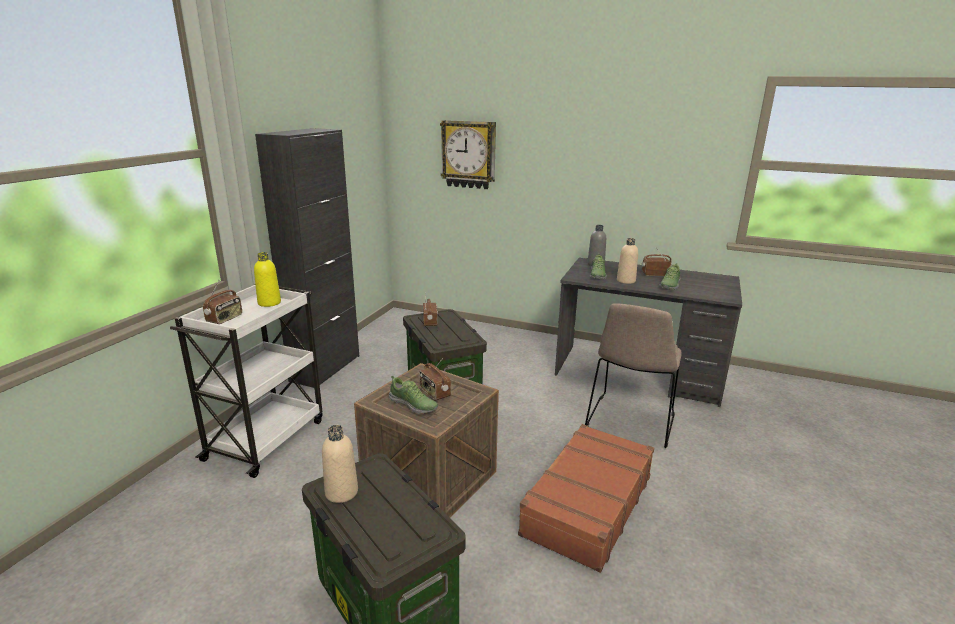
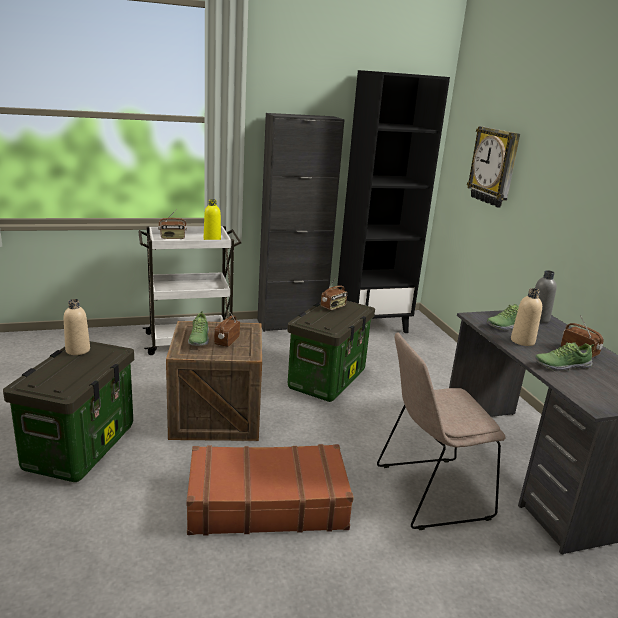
camera: 50 degrees right, 0 degrees up
none -> black bookcase [337,70,450,333]

